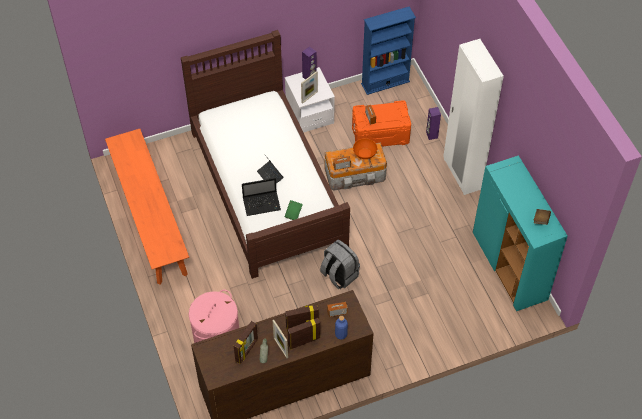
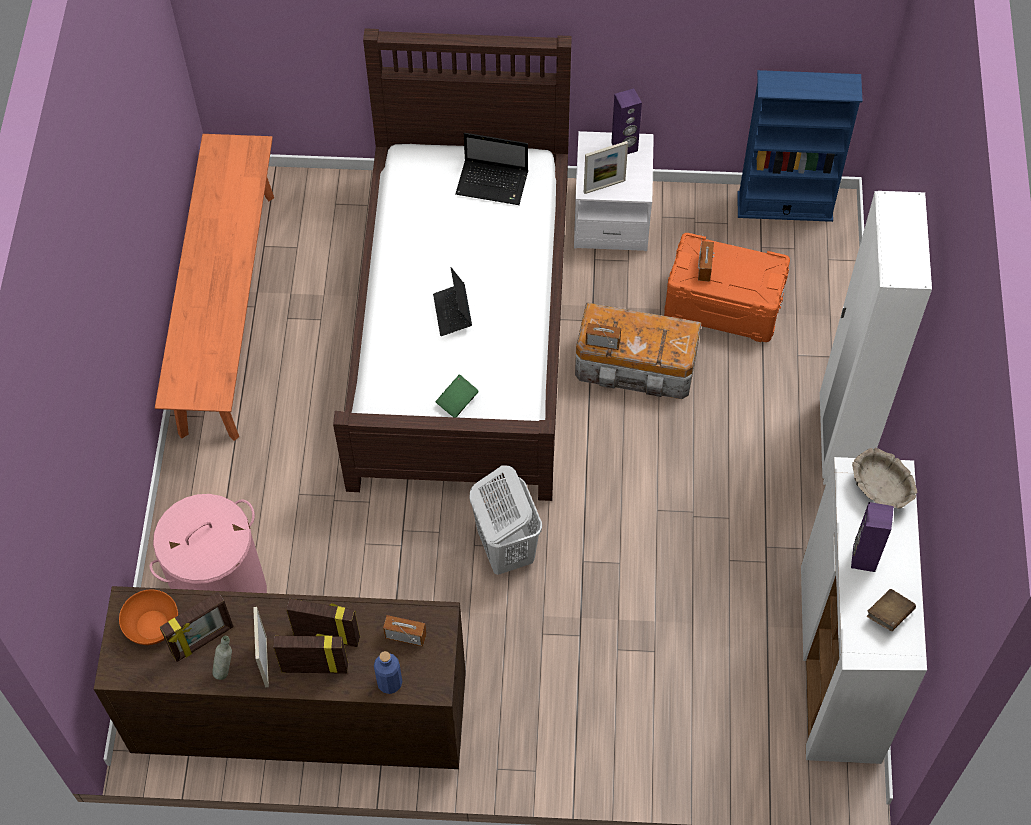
camera: 25 degrees right, 5 degrees up
laptop [242,178,281,216] -> laptop moved to [456,133,528,205]
grey backpack [320,240,360,289] -> white laundry basket [470,465,542,575]
orange bowl [353,138,377,159] -> orange bowl moved to [119,589,178,645]
purple speaker [426,107,441,140] -> purple speaker moved to [851,502,894,572]
turquoise cabinet [473,155,568,311] -> white cabinet [801,457,927,764]
none -> beige bowl [852,448,917,509]

